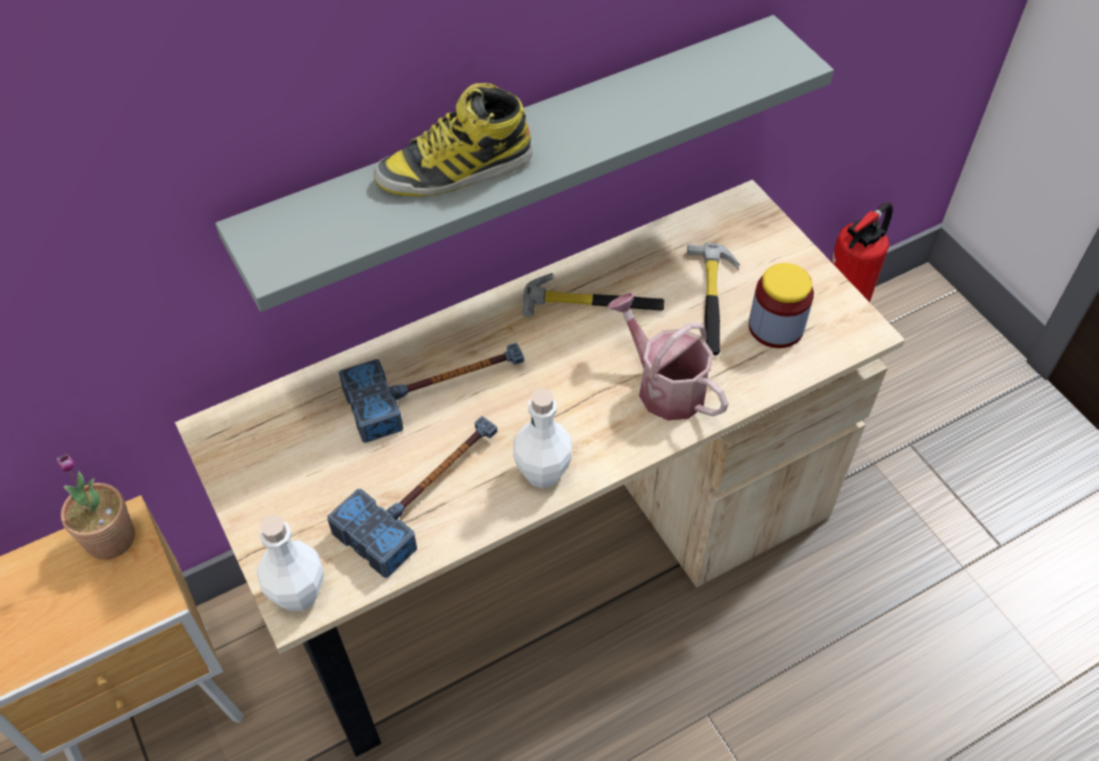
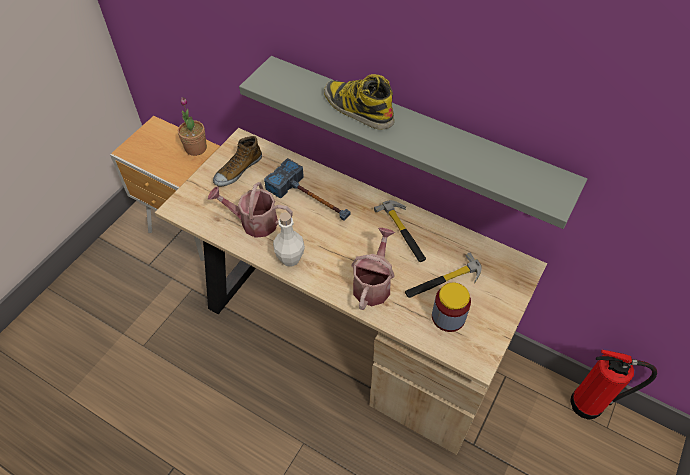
camera: 60 degrees right, 0 degrees up
white bottle [257,515,324,612] -> none
hammer [327,416,498,578] -> watering can [208,182,292,238]
none -> shoe [213,136,262,187]

